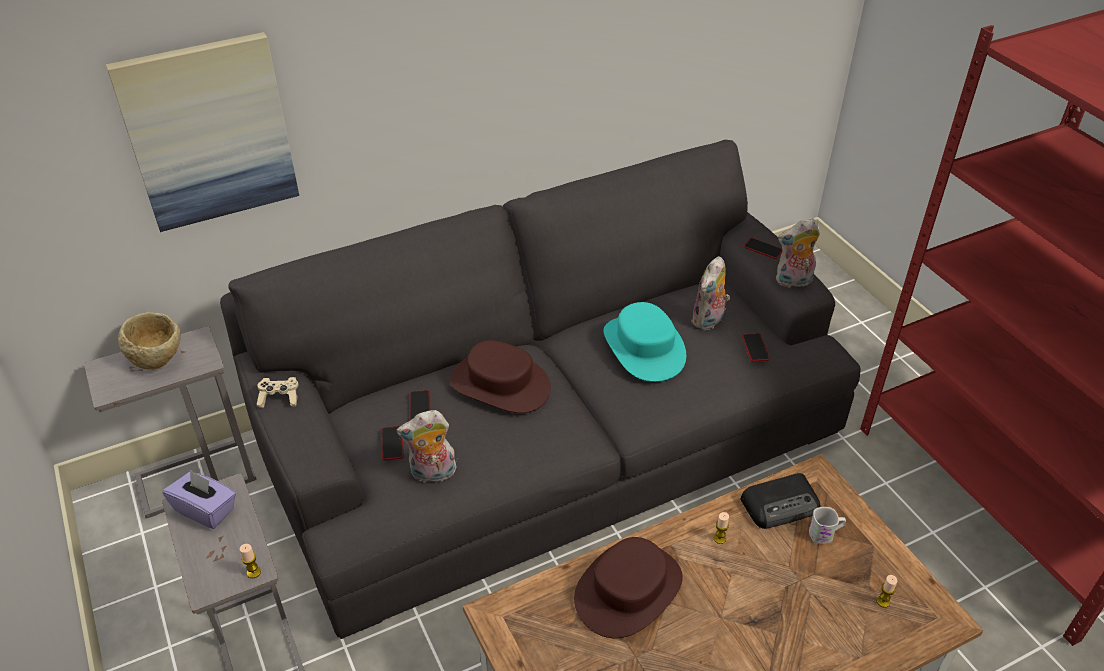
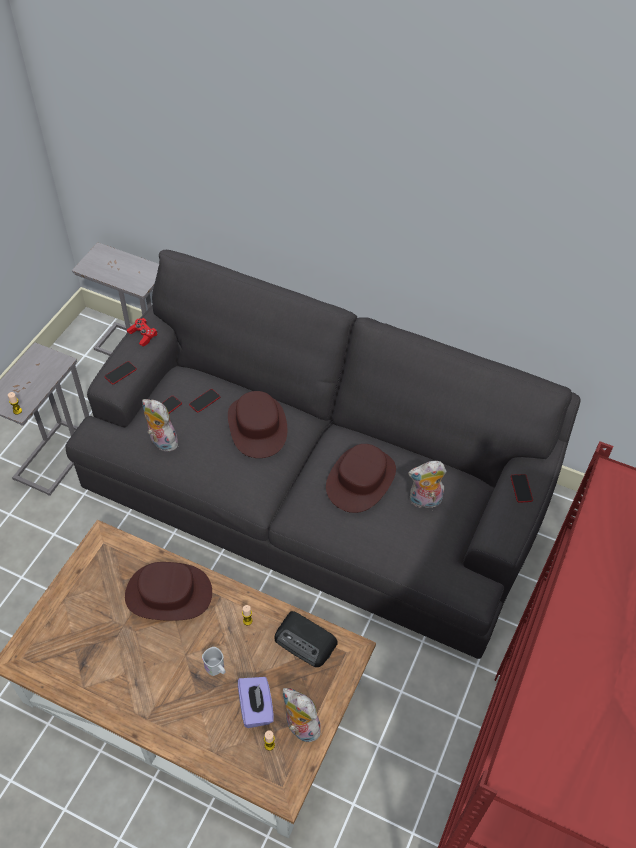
camera: 50 degrees right, 10 degrees up
picture [106,32,299,232] -> none
beige bowl [118,312,181,370] -> none
purple tissue box [163,470,236,529] -> purple tissue box moved to [238,677,274,728]
beige game controller [257,377,299,408] -> red game controller [127,318,158,347]
turquoise hat [604,302,686,382] -> brown hat [326,444,396,513]
phone [742,333,770,362] -> phone moved to [104,361,137,384]
plush toy [776,218,820,289] -> plush toy moved to [282,688,321,742]
white mug [809,507,846,544] -> white mug moved to [202,647,225,676]

